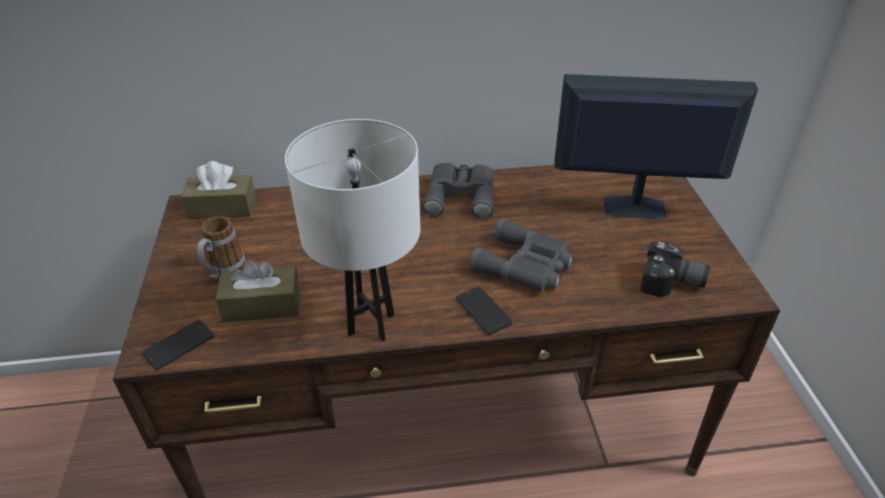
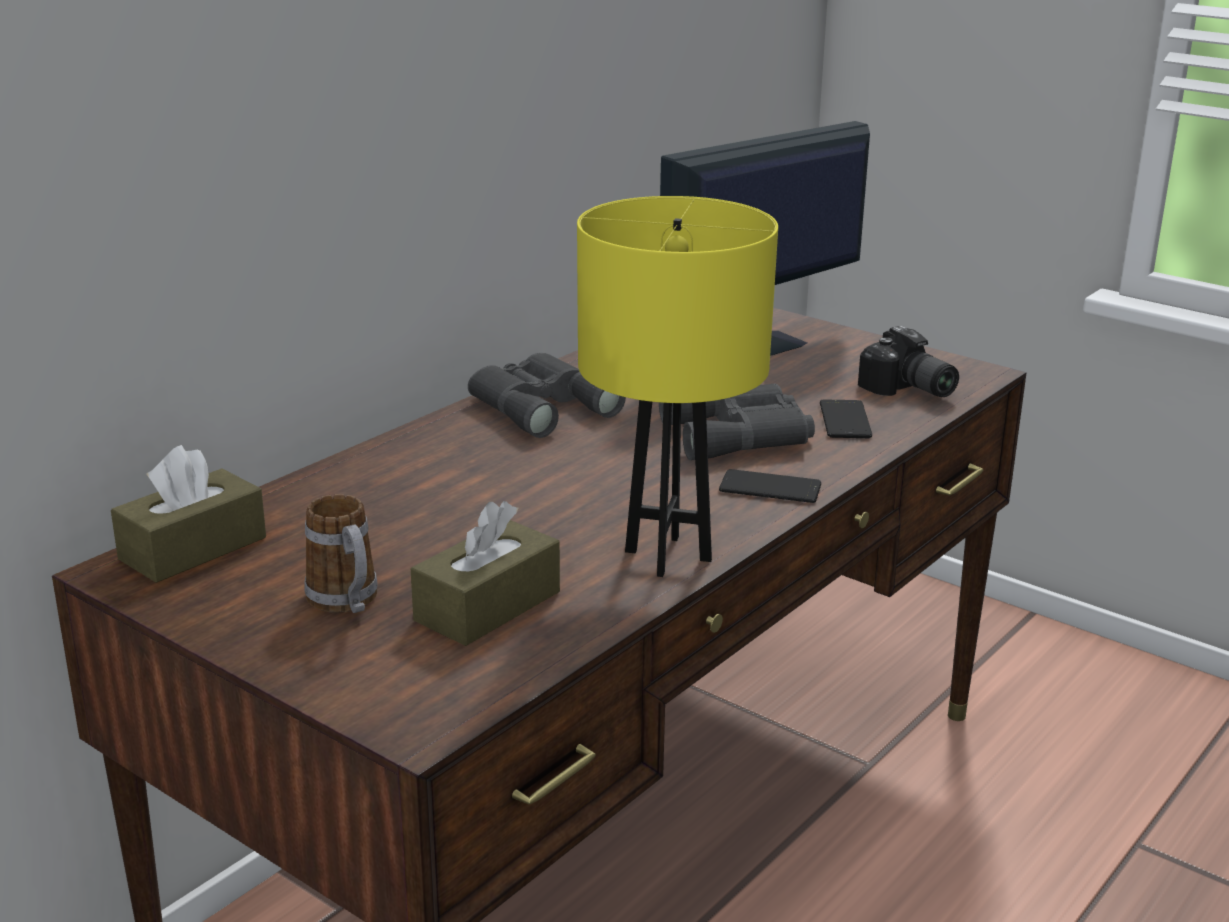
camera: 45 degrees left, 15 degrees down
phone [142,320,214,370] -> phone moved to [820,399,872,438]
white table lamp [285,119,421,341] -> yellow table lamp [577,196,778,577]
camera [640,242,711,297] -> camera turned 75 degrees clockwise [858,326,959,397]

